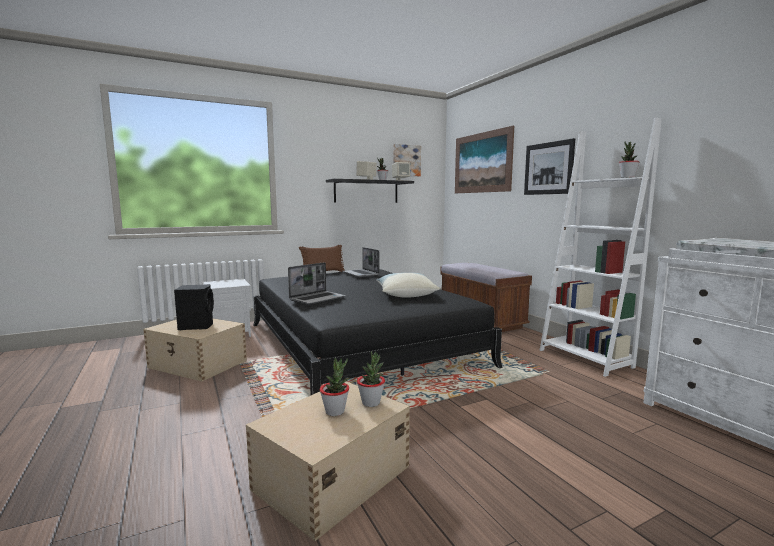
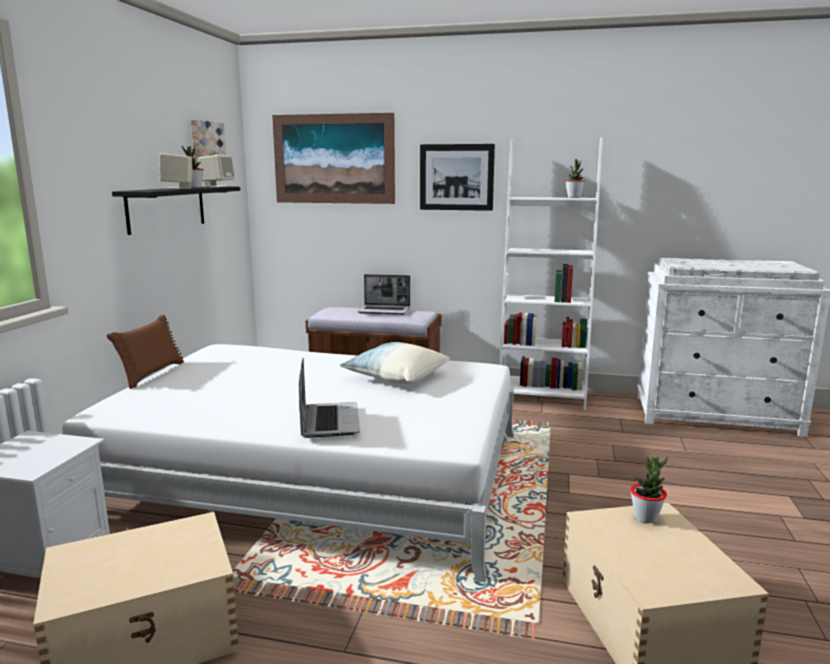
camera: 50 degrees left, 5 degrees up
black speaker [174,284,214,330] -> none
black bed [253,269,503,396] -> white bed [63,344,514,582]
potted plant [320,358,350,416] -> none
laptop [342,247,380,277] -> laptop moved to [357,274,410,315]

